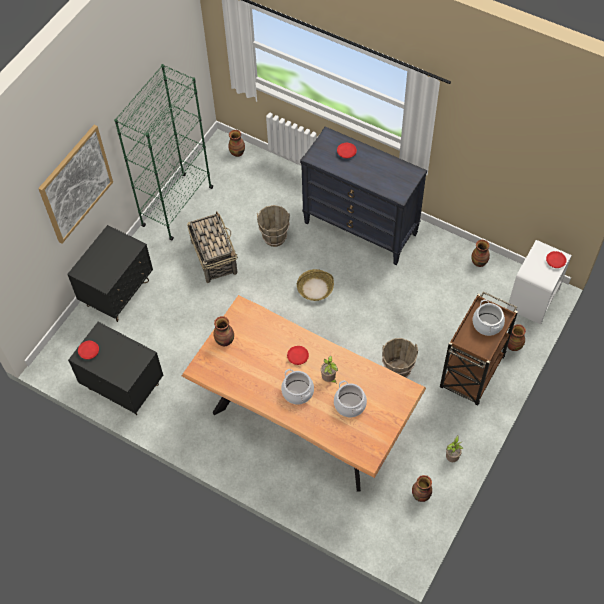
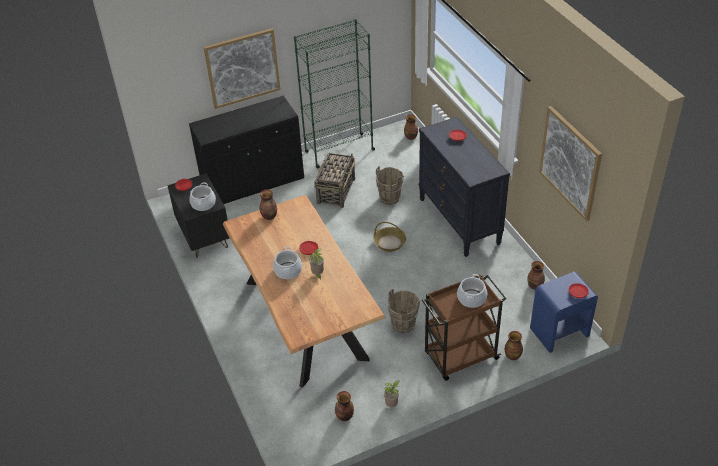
camera: 35 degrees right, 15 degrees down
black nightstand [67,225,153,322] -> black cabinet [189,95,304,204]
cooking pot [334,380,367,417] -> cooking pot moved to [189,183,216,211]
white nightstand [507,240,572,325] -> blue nightstand [530,272,598,353]
none -> picture [539,106,602,221]

